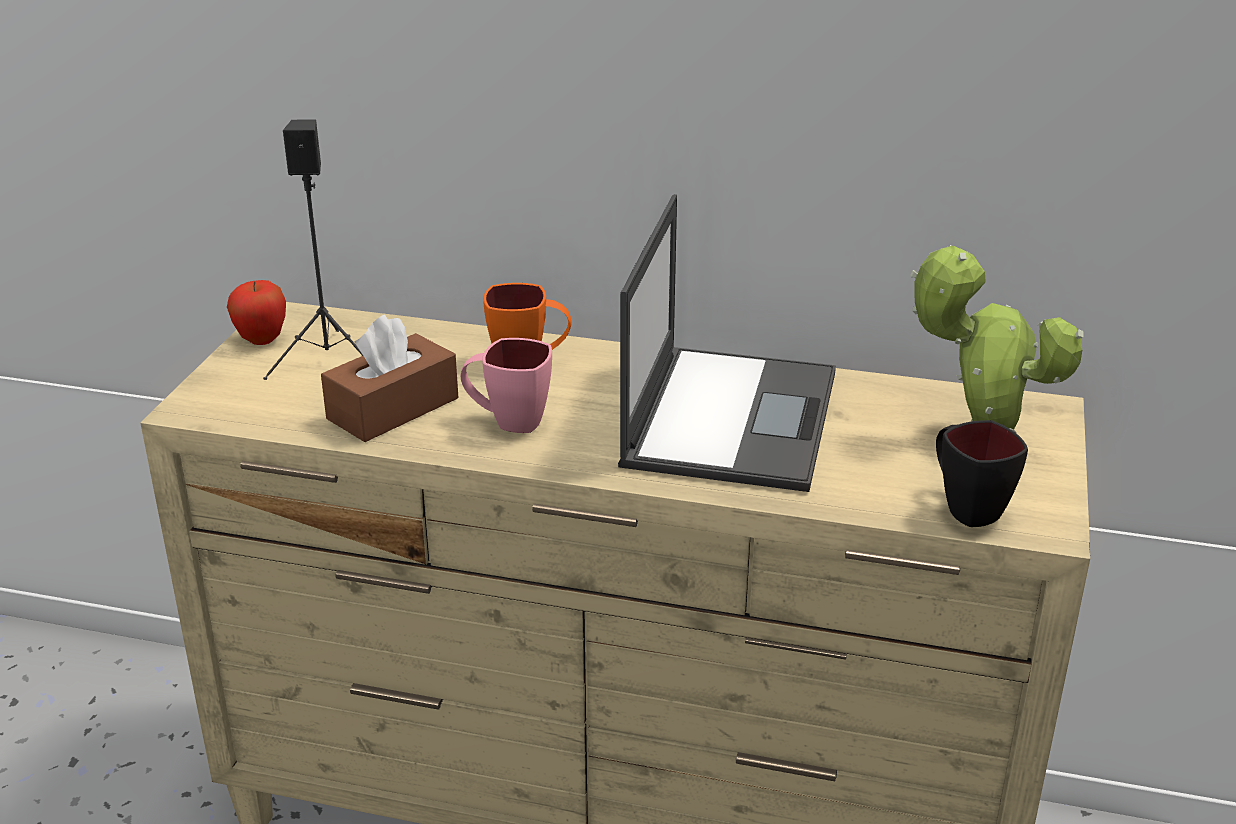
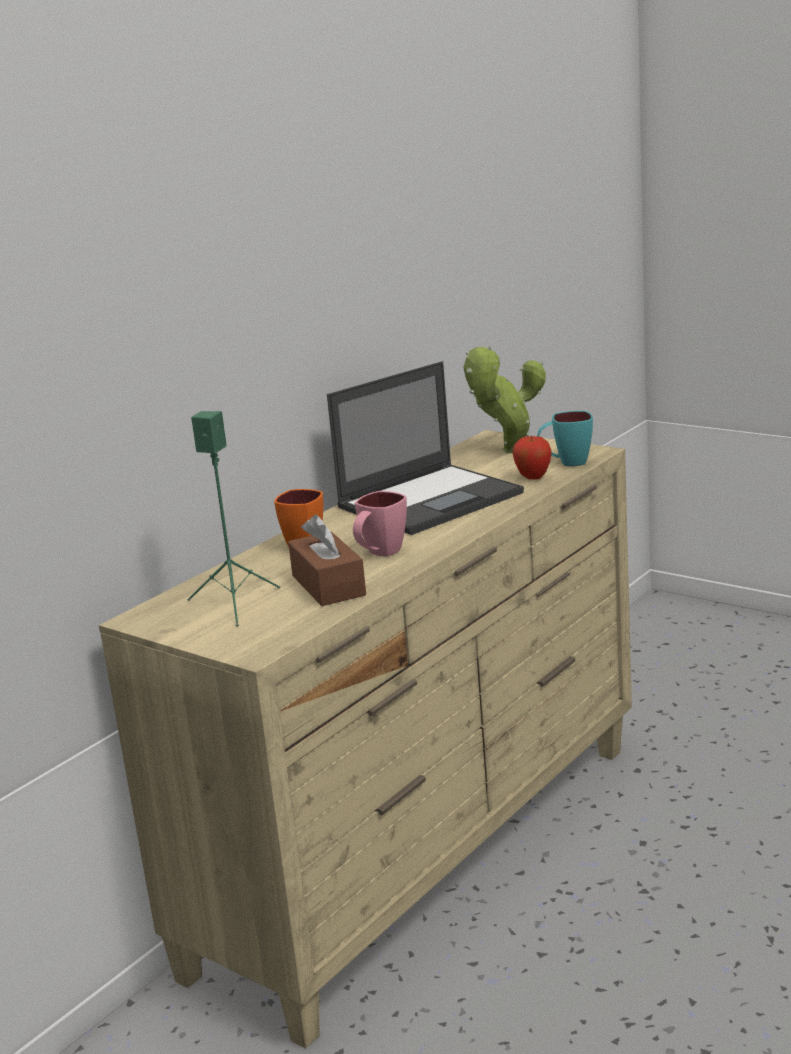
camera: 65 degrees left, 10 degrees down
apple [227,280,286,345] -> apple moved to [512,435,552,480]
black speaker [263,119,363,380] -> green speaker [187,411,280,627]
laptop [618,194,836,492] -> laptop turned 105 degrees clockwise [327,361,524,535]
black mug [936,420,1028,527] -> turquoise mug [537,411,593,466]

